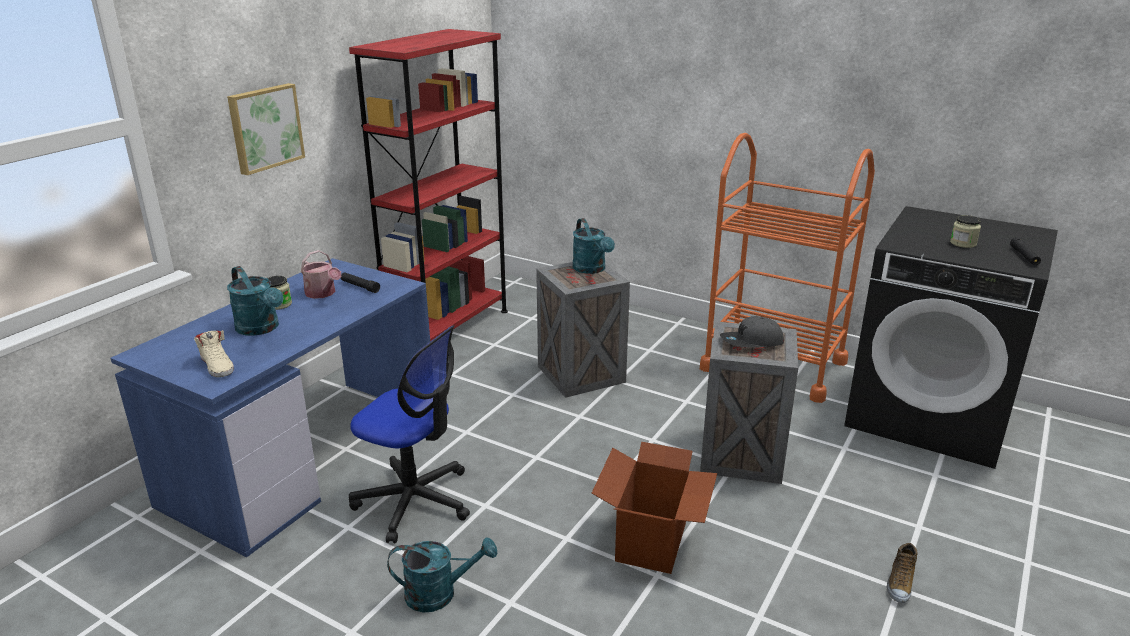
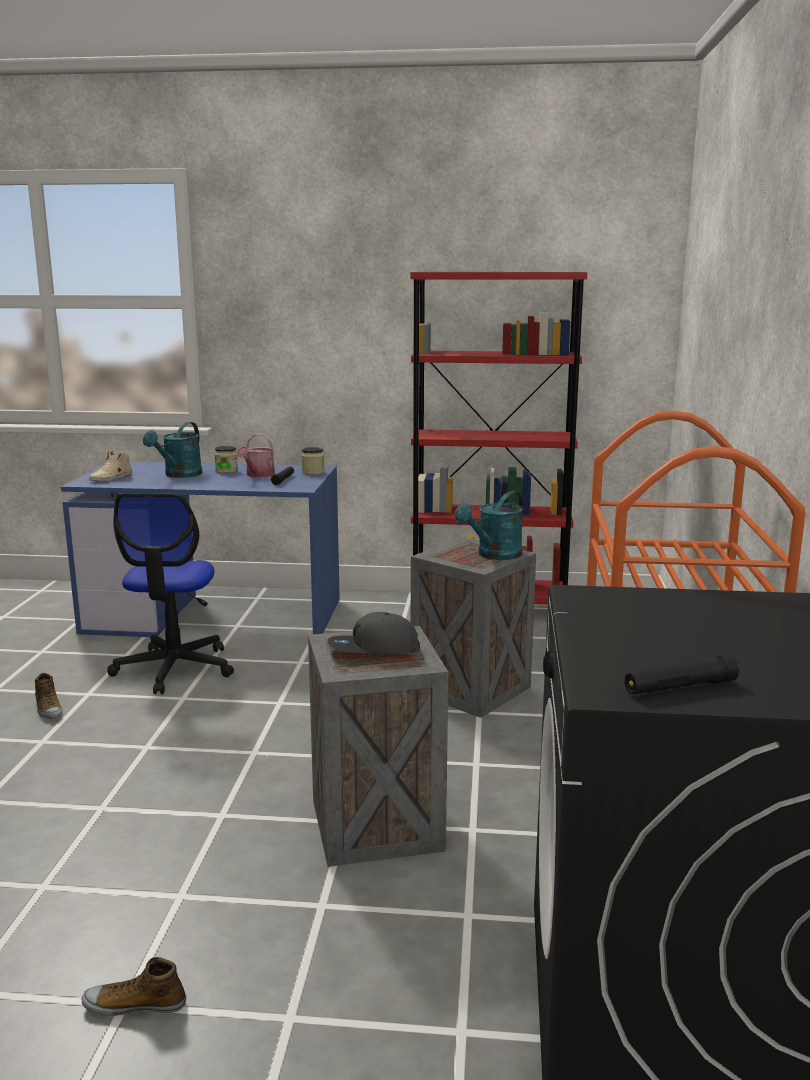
camera: 65 degrees right, 10 degrees down
picture [227,83,305,175] -> none
turquoise watering can [387,537,497,612] -> shoe [35,673,63,719]
cardboard box [592,442,717,574] -> none
grey cap [720,316,784,347] -> grey cap turned 60 degrees counterclockwise [328,612,420,654]
jar [950,215,981,248] -> jar moved to [301,447,325,475]

